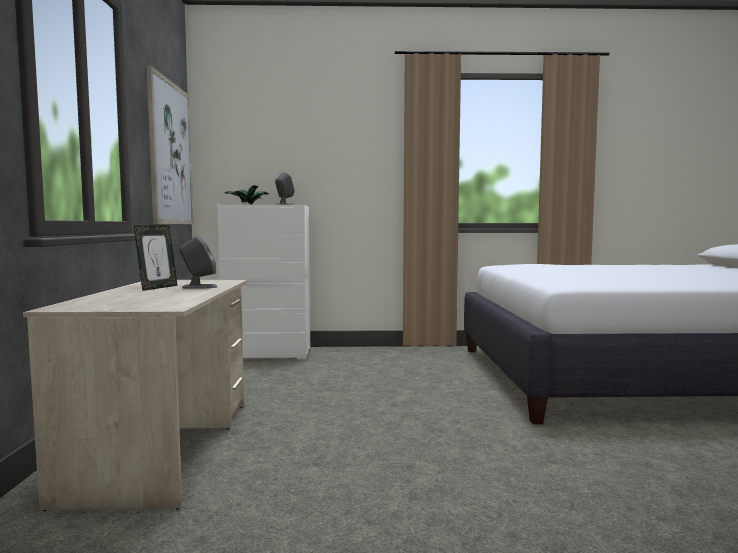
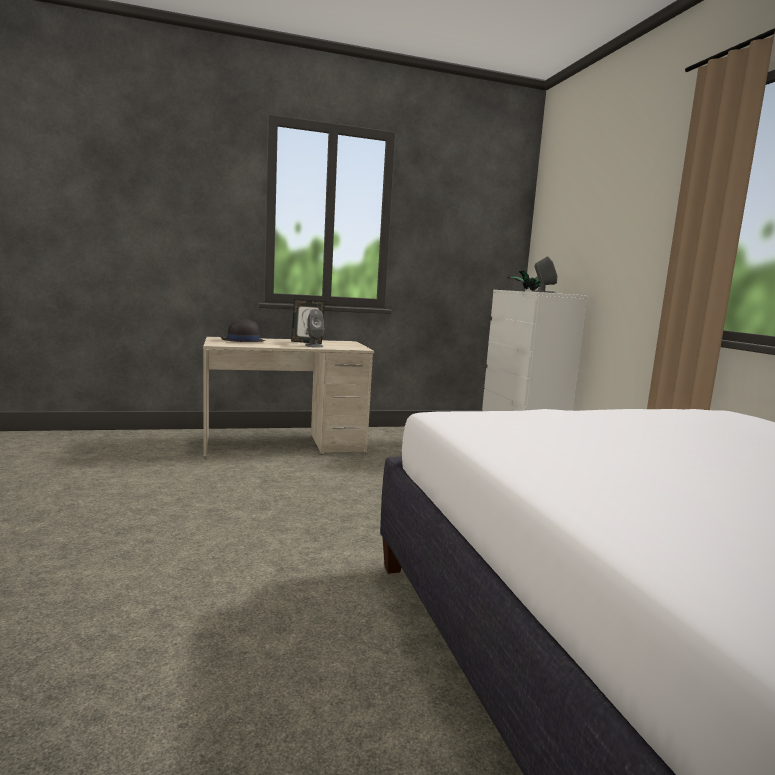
camera: 75 degrees right, 5 degrees up
picture [146,66,194,224] -> none
none -> black hat [221,319,266,342]

